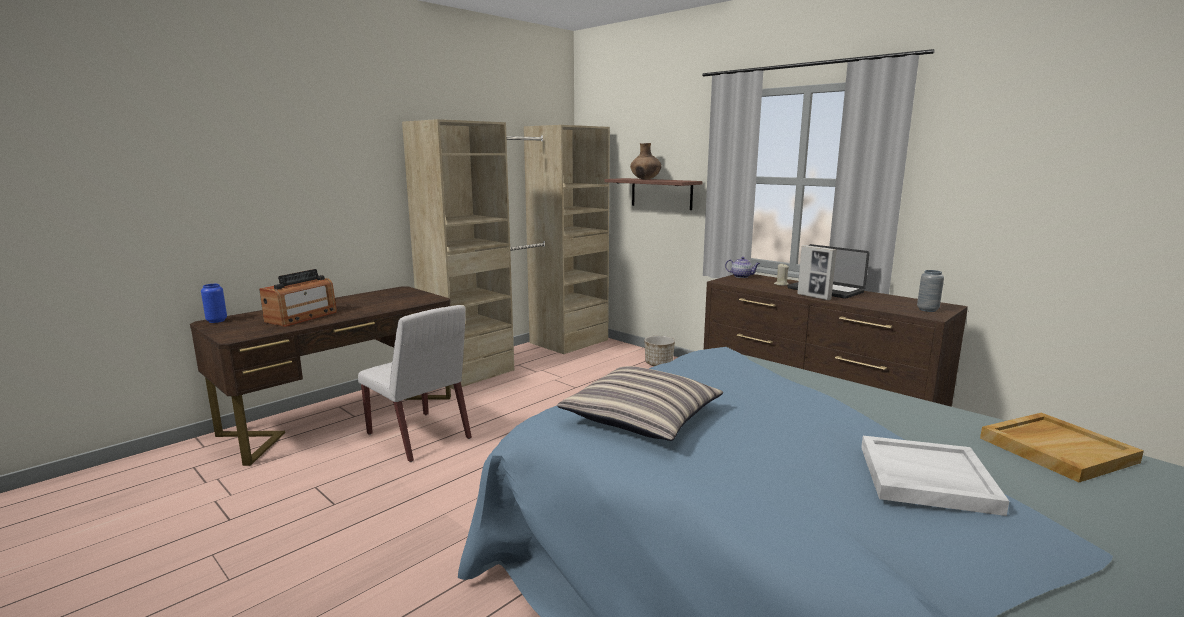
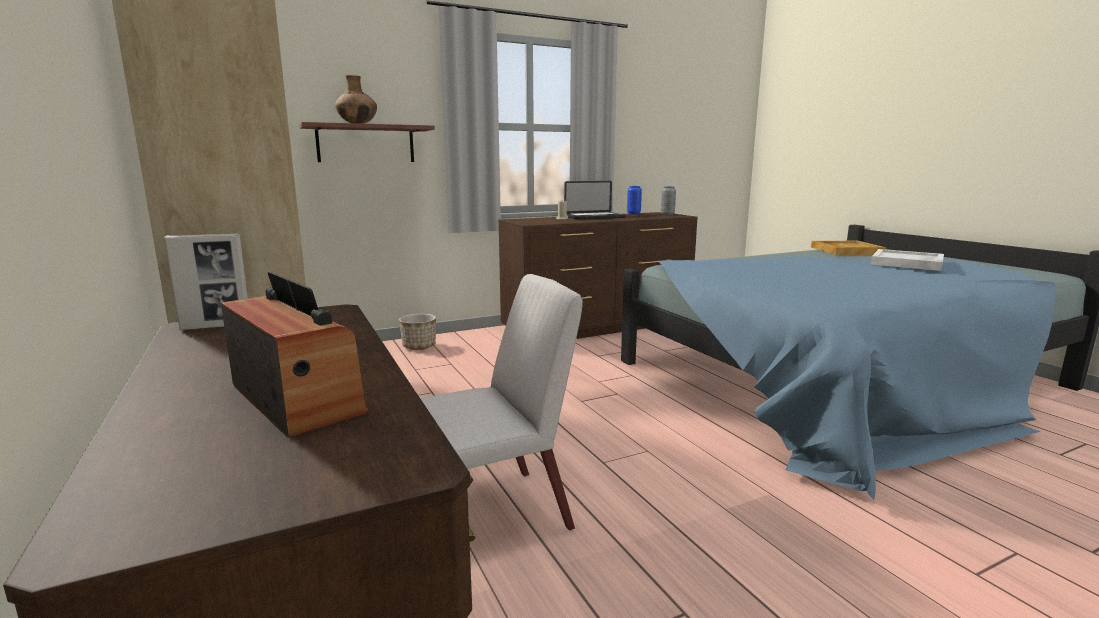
camera: 70 degrees left, 0 degrees up
blue vase [201,284,227,323] -> blue vase moved to [627,186,642,215]
pillow [557,366,723,441] -> none
teapot [725,257,760,278] -> none
picture frame [797,245,837,300] -> picture frame moved to [164,233,248,330]

